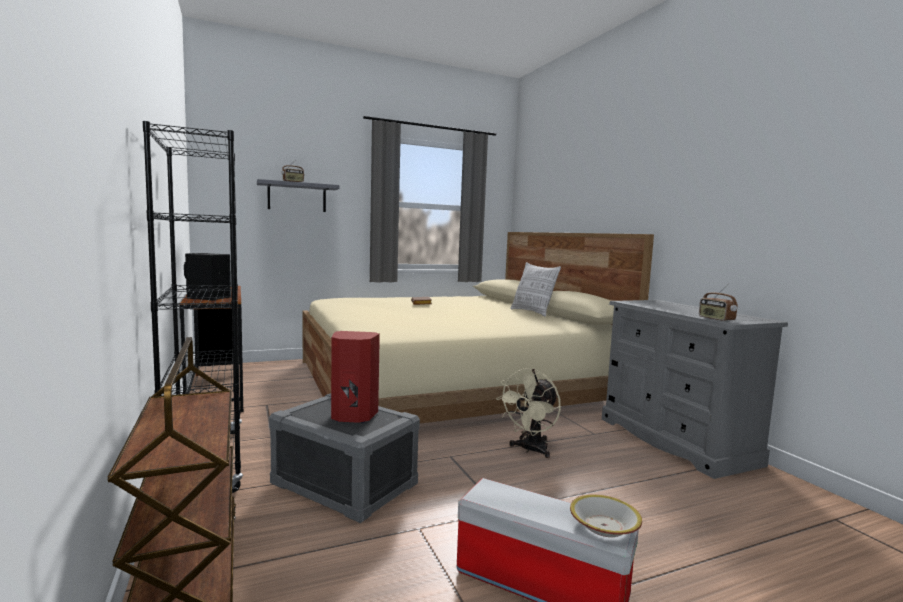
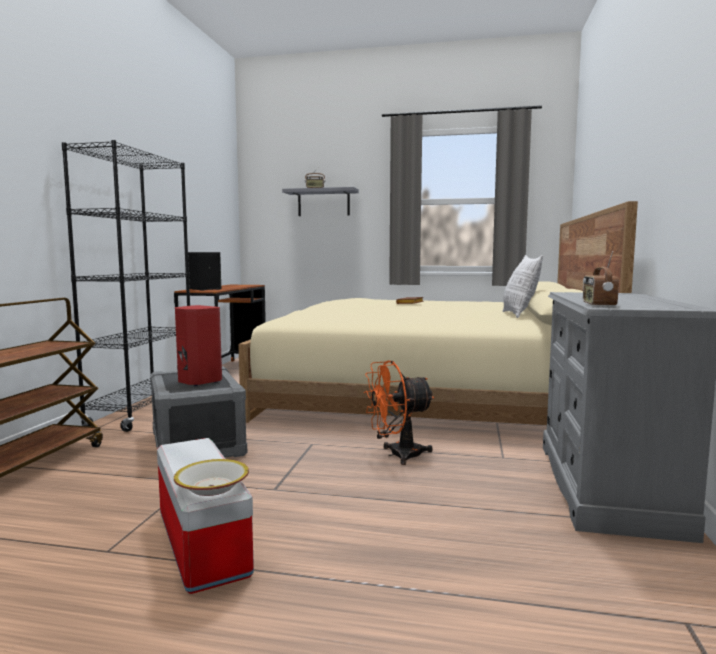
camera: 35 degrees right, 0 degrees up
beige fan [496,369,561,458] -> orange fan [364,360,435,465]

